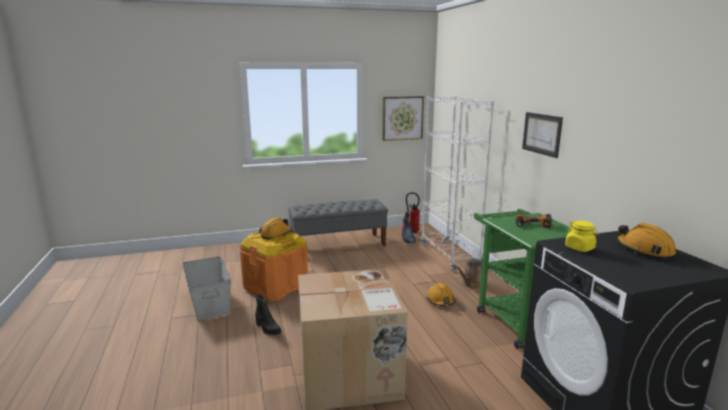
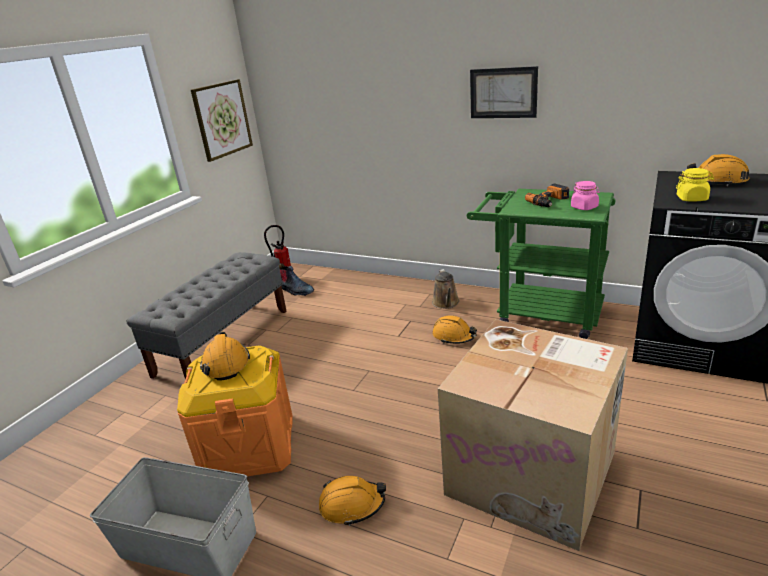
camera: 45 degrees left, 10 degrees up
black boot [255,295,282,335] -> orange hard hat [319,476,386,526]
white bookcase [421,96,494,271] -> none
none -> pink jar [571,181,599,210]

